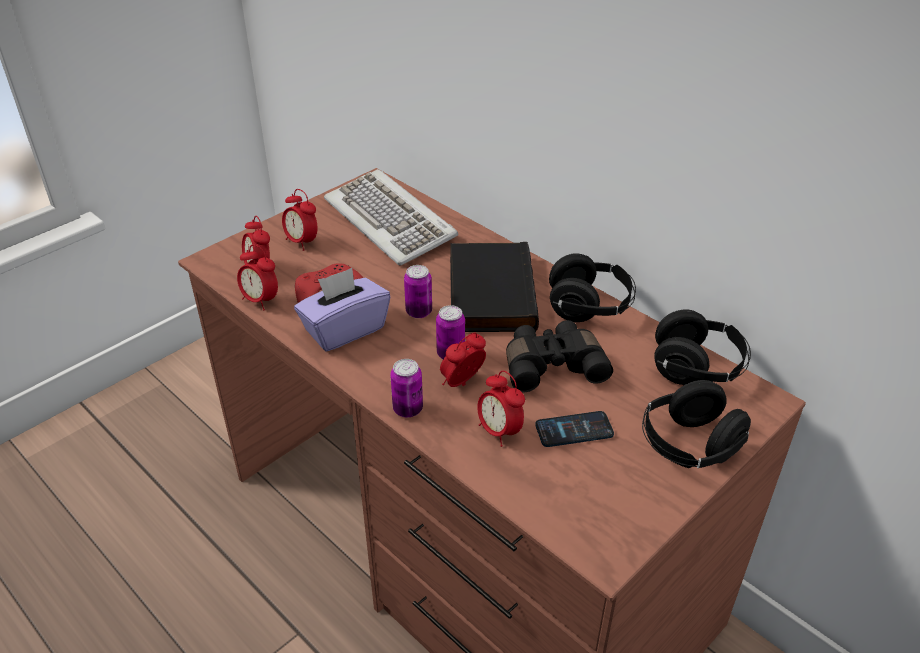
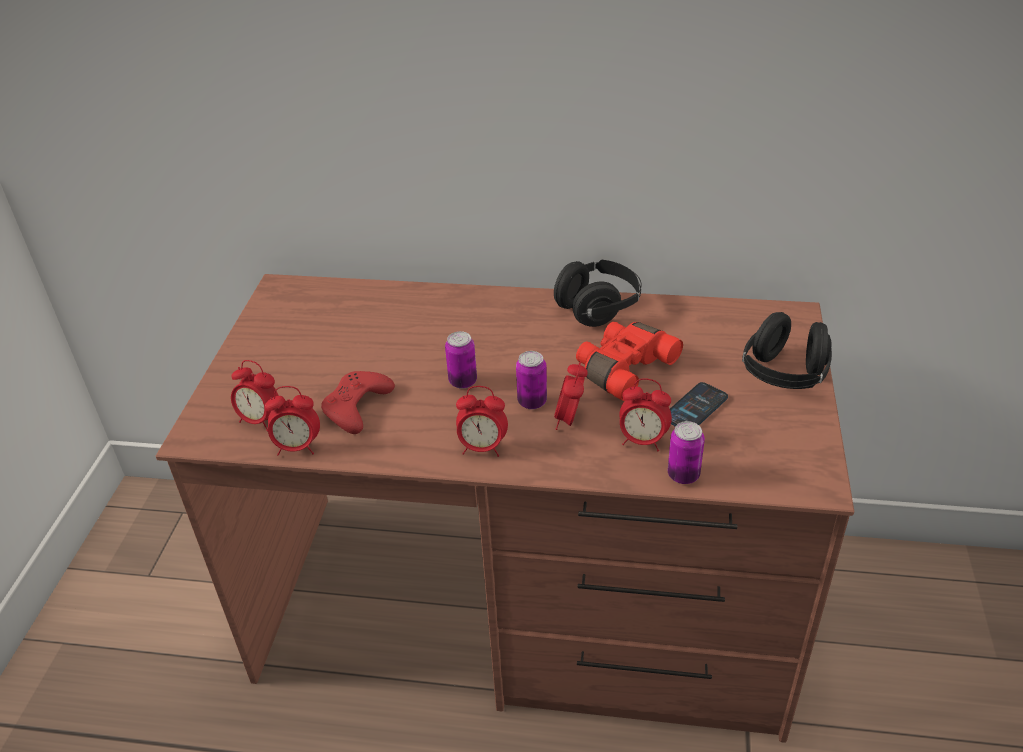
camera: 35 degrees left, 0 degrees up
alarm clock [282,189,318,251] -> alarm clock moved to [456,386,508,457]
purple tissue box [294,268,390,351] -> none
keyboard [324,169,459,266] -> none
can [390,359,423,417] -> can moved to [668,421,705,484]
black book [450,242,539,332] -> none
black binoculars [506,320,613,393] -> red binoculars [576,322,683,401]
black headphones [654,309,751,385] -> none

